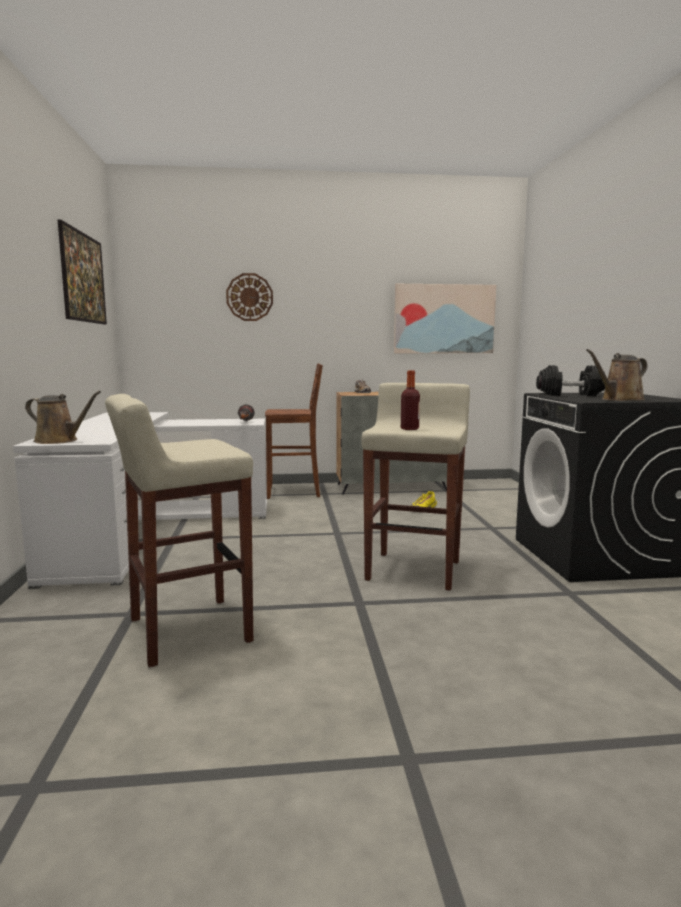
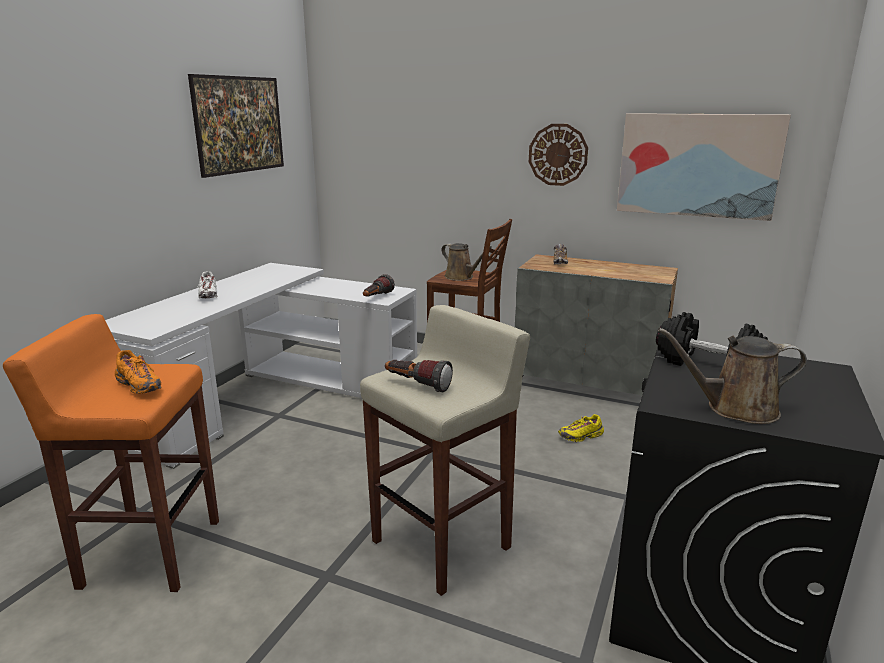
camera: 30 degrees right, 10 degrees up
brown watering can [25,391,101,444] -> brown watering can moved to [441,243,492,281]
beige stool [105,394,253,667] -> orange stool [3,314,219,592]
wall clock [226,273,273,321] -> wall clock moved to [529,124,588,186]
bottle [401,370,420,430] -> flashlight [385,360,453,392]
none -> orange shoe [115,350,162,394]
none -> white shoe [197,271,217,298]

